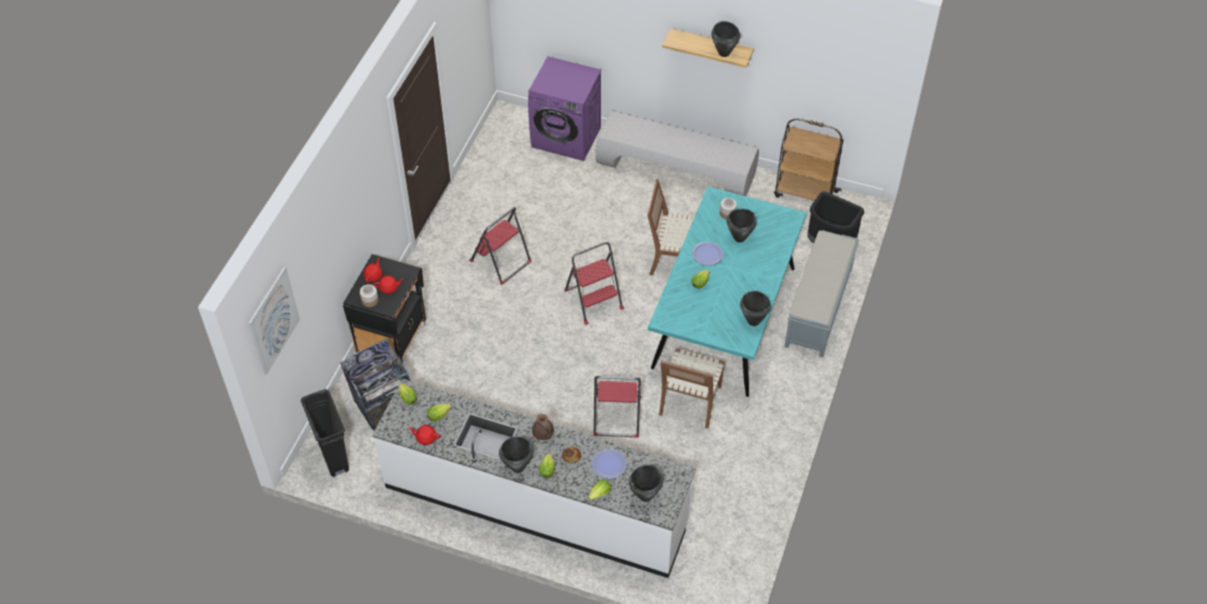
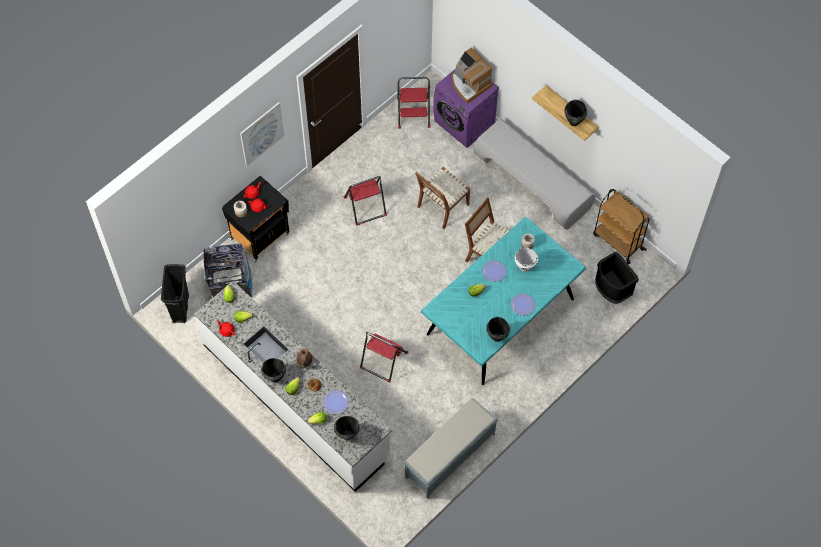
camera: 25 degrees right, 10 degrees up
picture [248,266,300,375] -> picture moved to [240,102,284,166]
red step ladder [564,242,624,325] -> red step ladder moved to [397,77,431,129]
chair [659,348,725,429] -> chair moved to [415,167,470,229]
black cooking pot [727,209,757,242] -> white cooking pot [514,248,538,272]
grey bench [784,230,859,358] -> grey bench moved to [404,398,498,499]
none -> coffee machine [452,48,492,104]
none -> plate [511,294,536,316]

